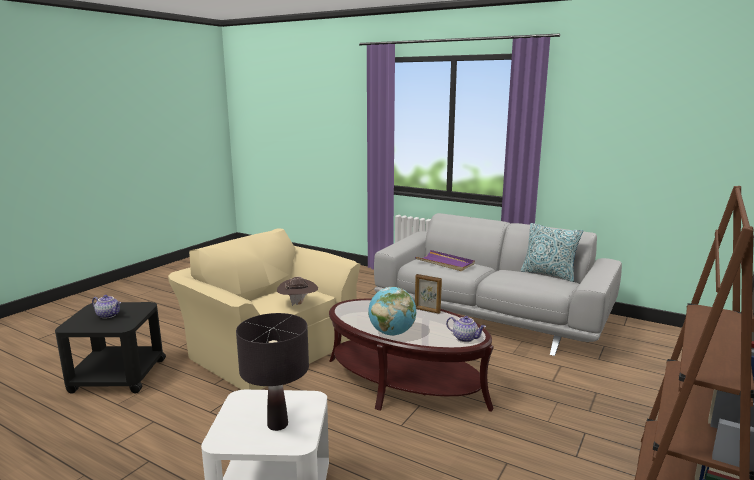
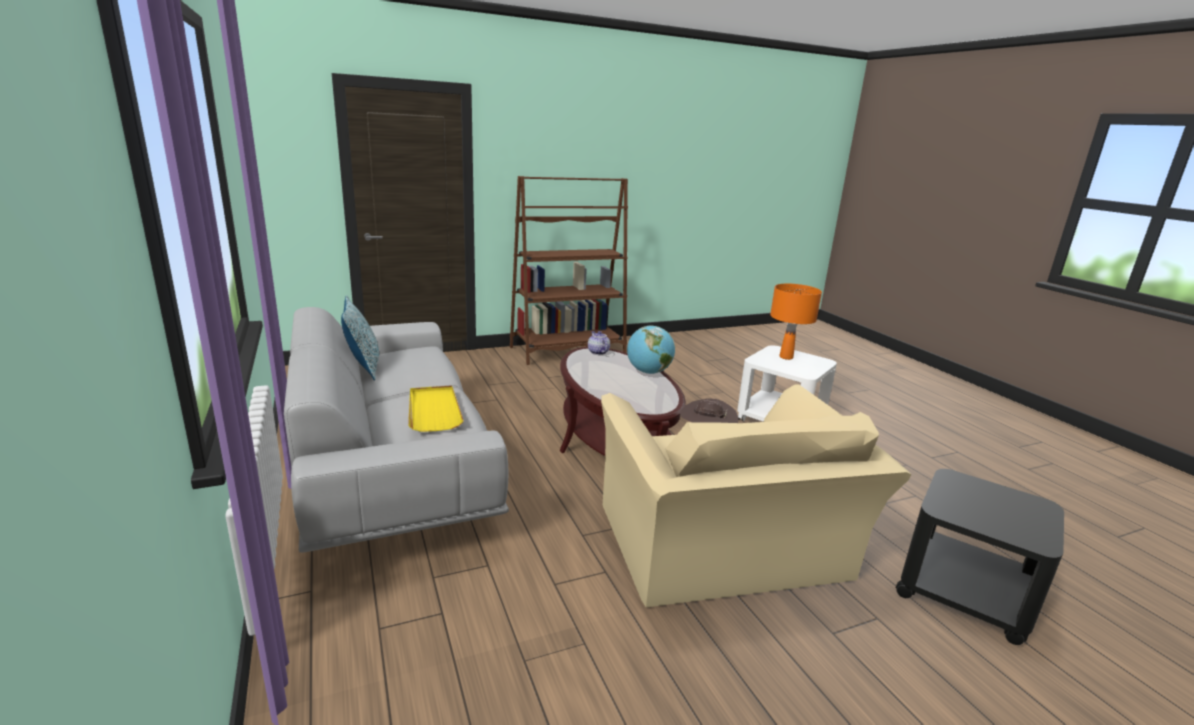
camera: 145 degrees left, 5 degrees up
teapot [92,295,121,319] -> none
black table lamp [236,313,309,431] -> orange table lamp [770,284,822,360]
purple tray [415,250,475,271] -> yellow tray [408,385,464,432]
picture frame [415,274,442,314] -> none

